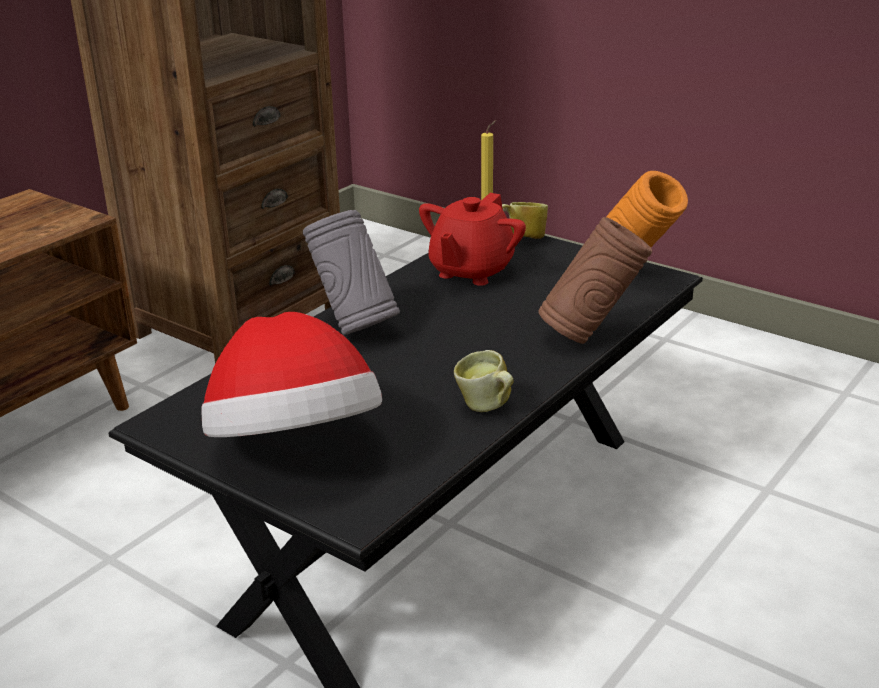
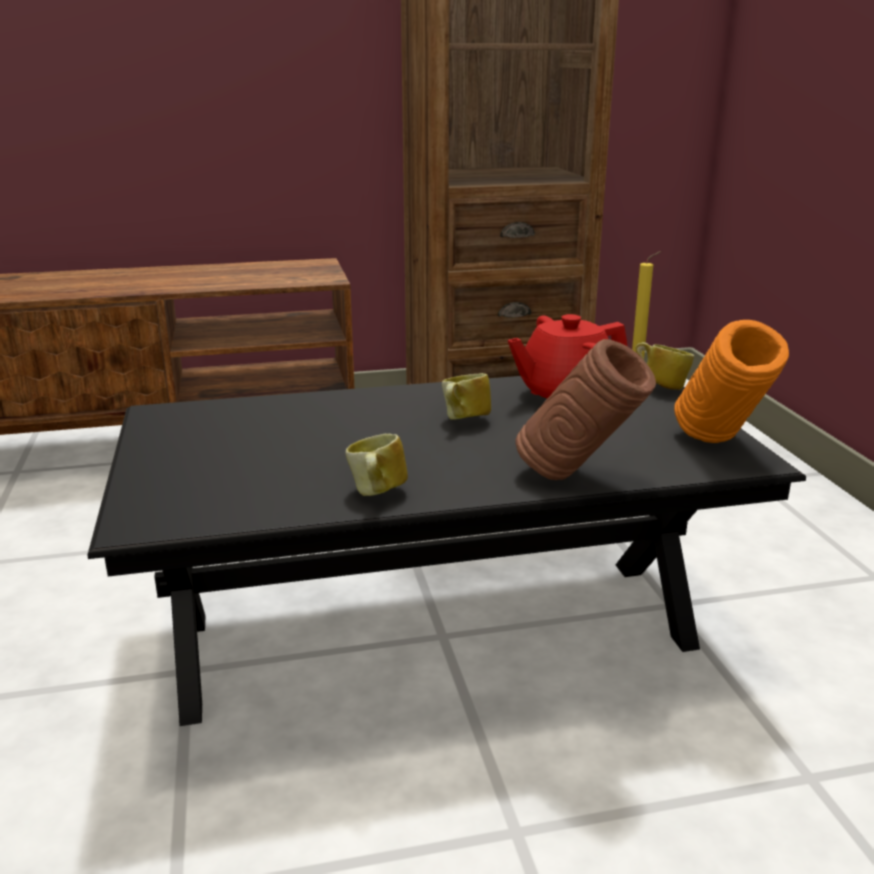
camera: 40 degrees right, 5 degrees down
hat [202,312,382,437] -> none
grey vase [303,210,400,335] -> none
none -> mug [442,373,491,420]

